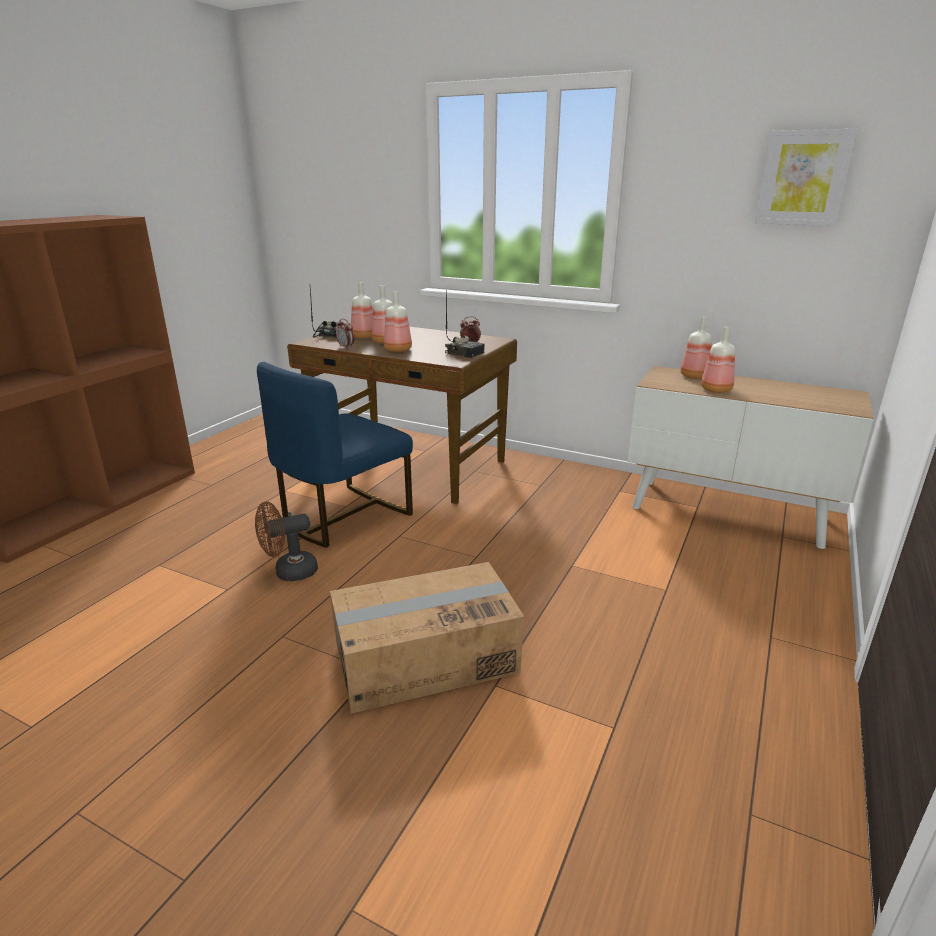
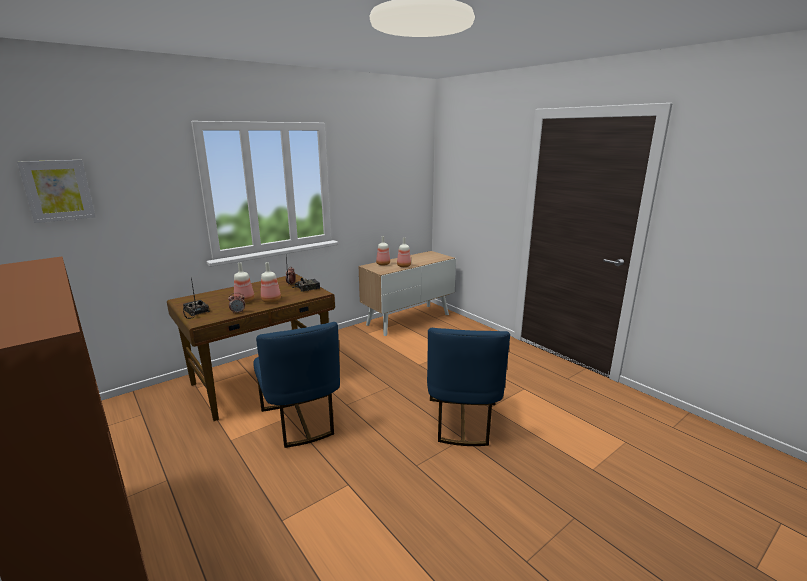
camera: 65 degrees left, 5 degrees down
brown fan [255,501,318,581] -> none
cardboard box [330,562,524,714] -> blue chair [427,328,510,446]
bottle [351,282,373,338] -> none
picture [755,129,857,226] -> picture moved to [17,160,96,223]

